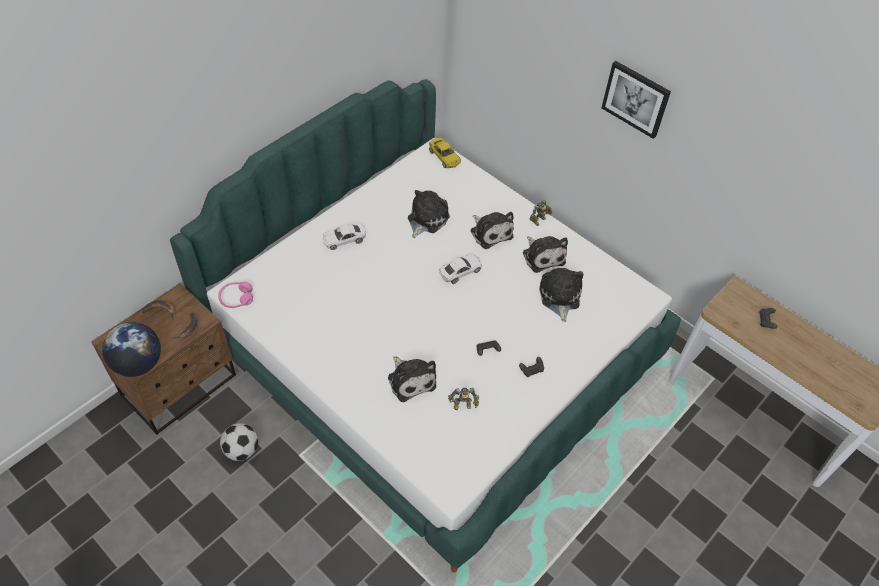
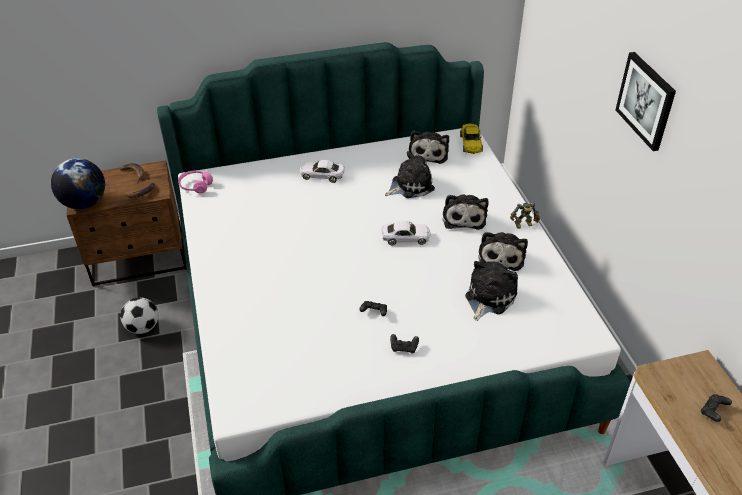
camera: 35 degrees right, 10 degrees down
plush toy [388,356,436,402] -> plush toy moved to [409,131,449,164]
toy robot [448,388,479,410] -> none

